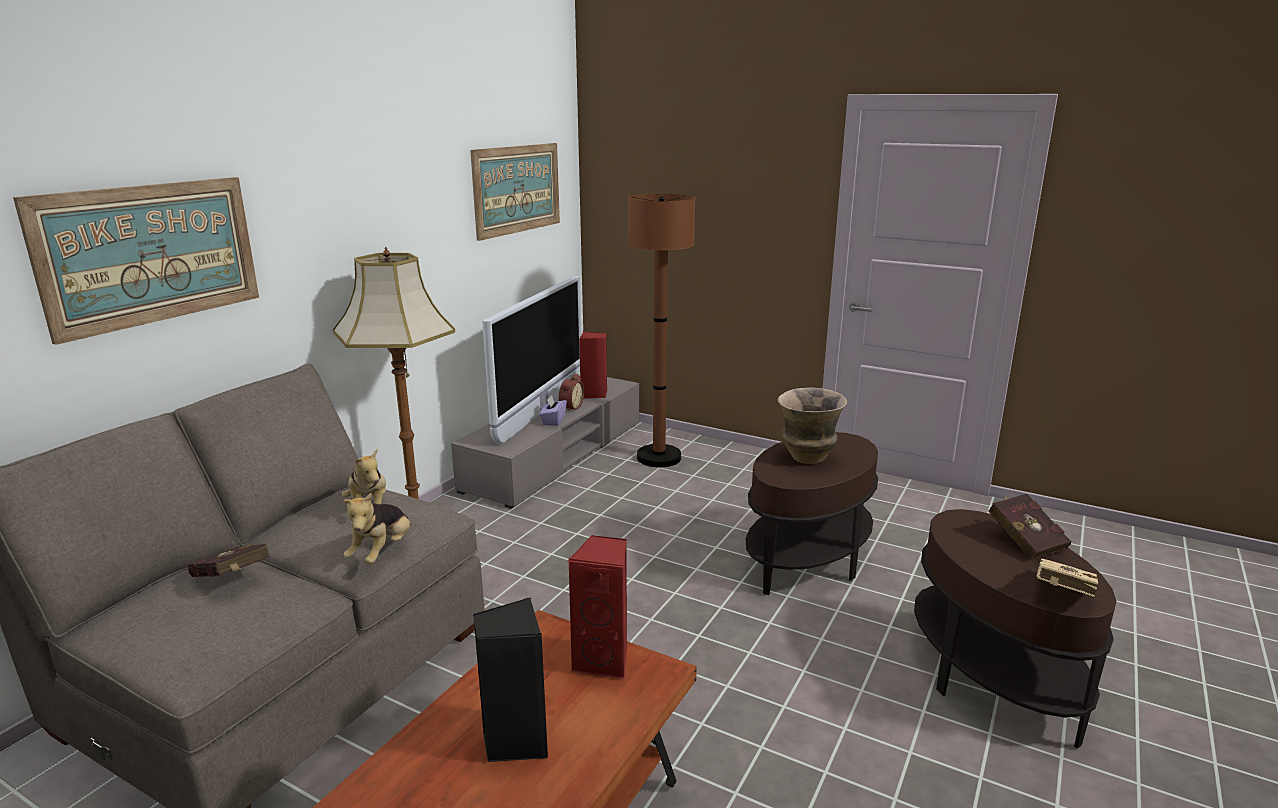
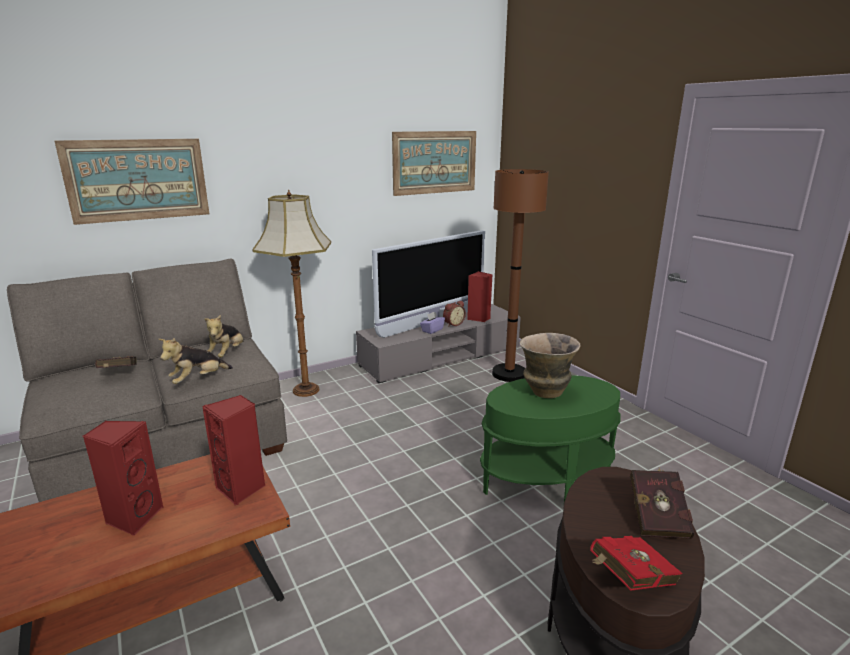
camera: 30 degrees right, 0 degrees up
black speaker [473,597,548,762] -> red speaker [83,421,164,536]
brown side table [746,432,878,595] -> green side table [480,375,621,502]
beige book [1036,558,1098,597] -> red book [590,536,682,591]

